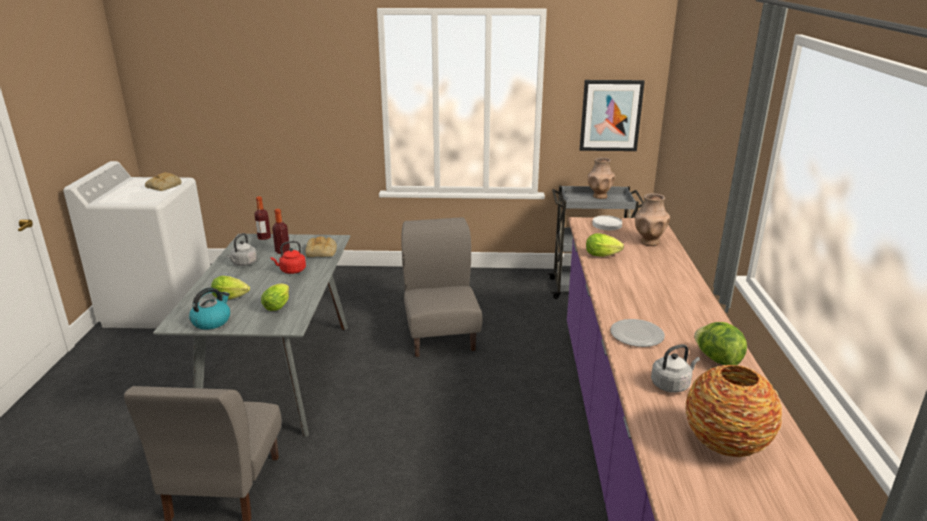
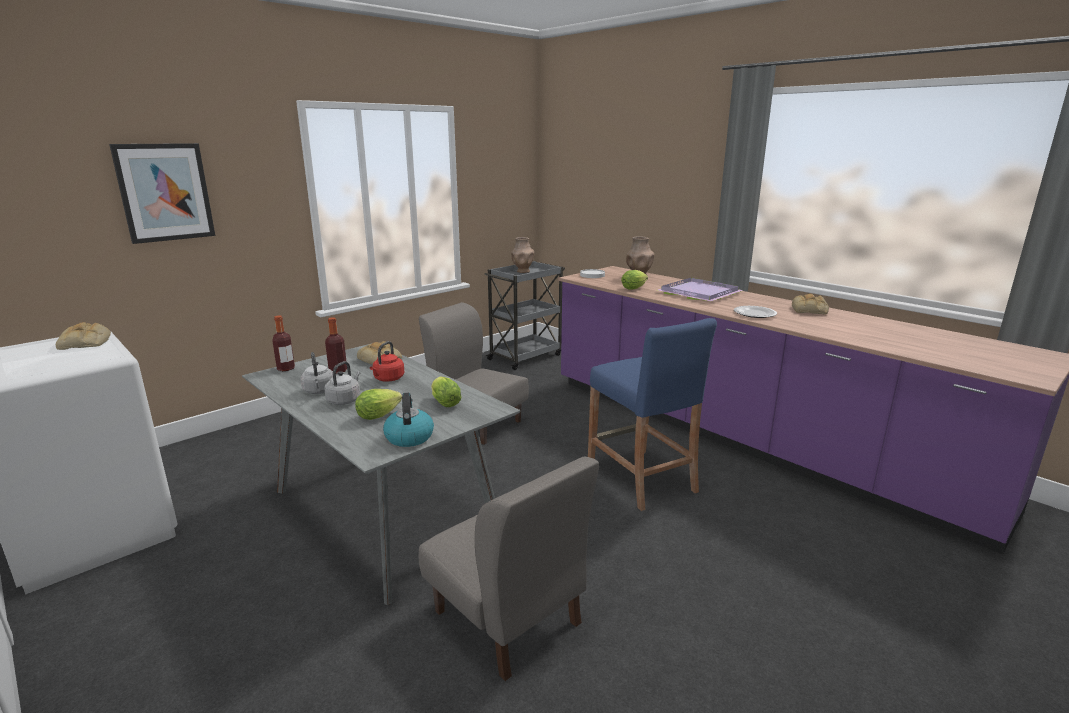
camera: 45 degrees left, 5 degrees down
picture [580,80,645,151] -> picture moved to [109,143,215,244]
grey kettle [651,344,700,393] -> grey kettle moved to [324,361,360,405]
vase [685,365,782,457] -> none
lettuce [694,322,747,365] -> bread [792,294,829,314]
none -> blue stool [588,318,717,511]
none -> purple tray [658,278,744,302]

